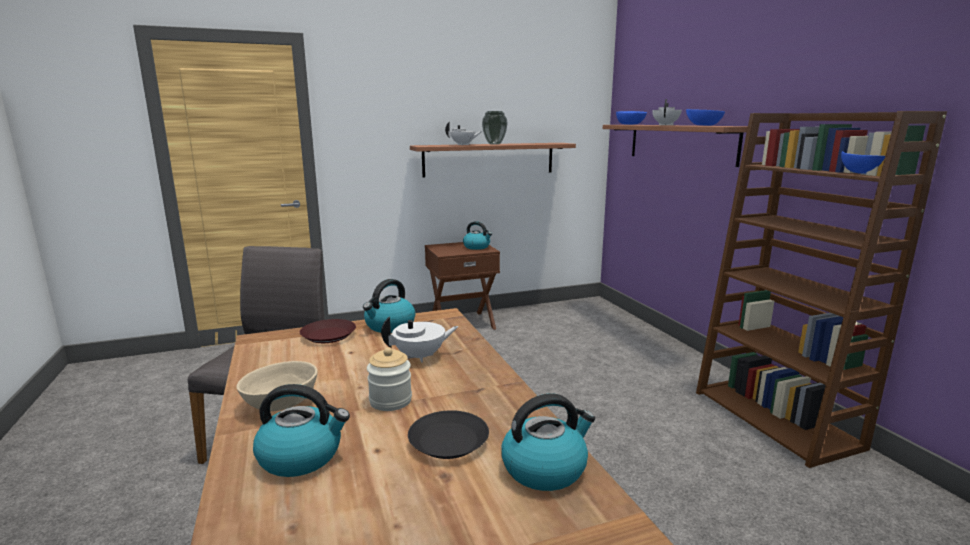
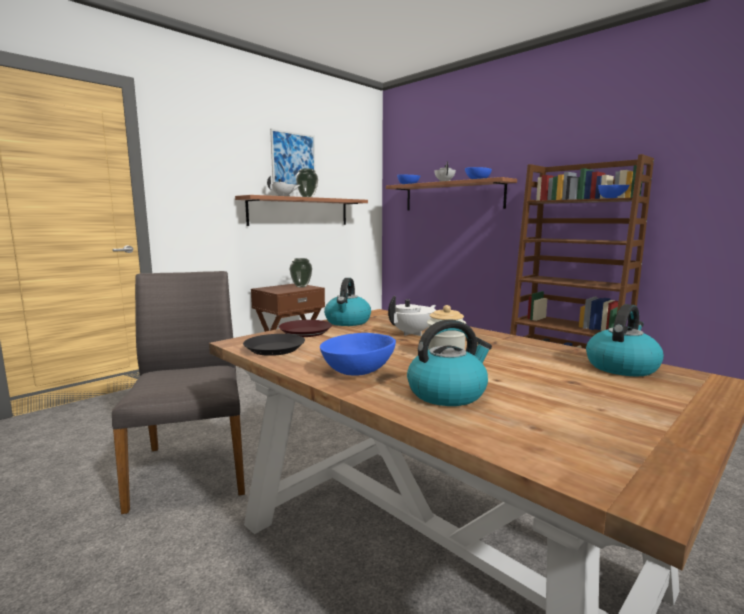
camera: 25 degrees left, 5 degrees down
beige bowl [236,361,317,411] -> blue bowl [320,333,396,375]
black plate [408,410,489,459] -> black plate moved to [243,334,305,356]
kettle [463,221,492,250] -> vase [290,258,312,287]
none -> picture [270,129,316,186]

